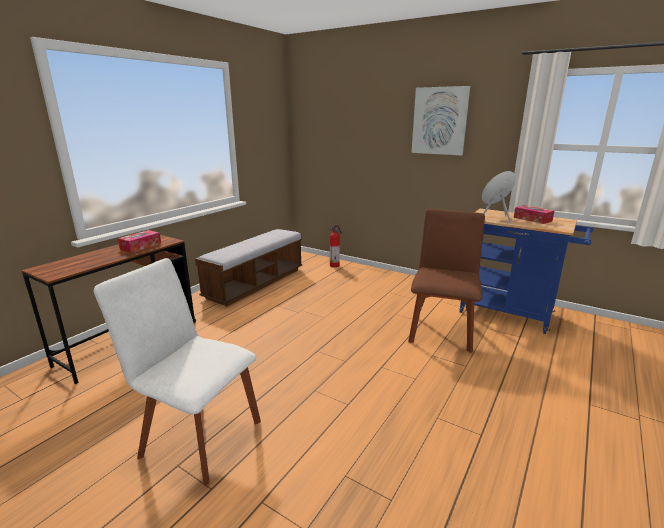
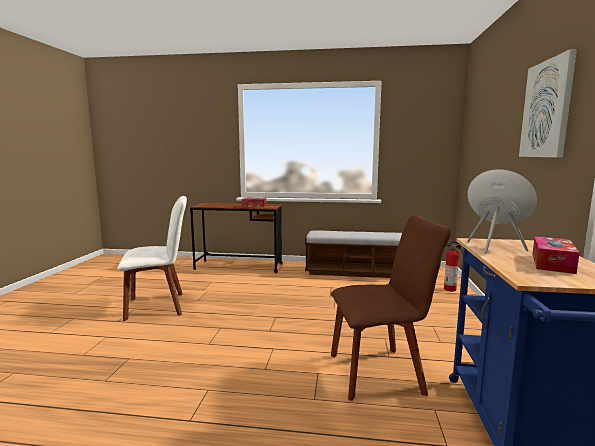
camera: 65 degrees right, 10 degrees down
white chair [94,258,261,485] -> white chair turned 75 degrees clockwise [117,196,187,321]

